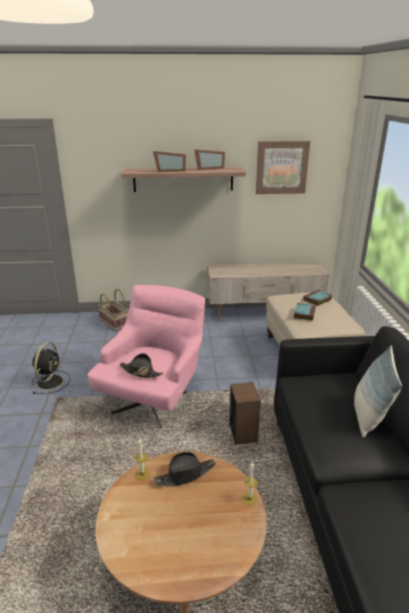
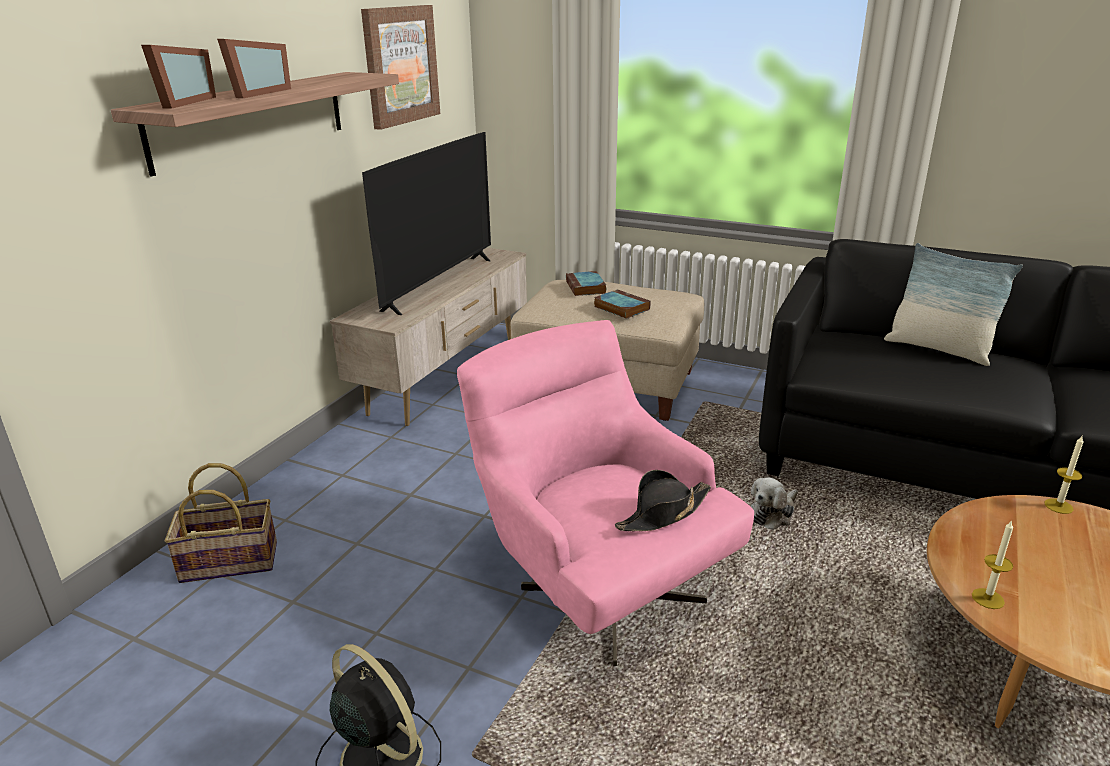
camera: 60 degrees left, 0 degrees up
black hat [154,452,215,486] -> none
picture frame [194,149,225,170] -> picture frame moved to [141,45,216,109]
speaker [229,382,261,445] -> plush toy [751,477,798,530]
none -> television [362,132,491,315]

